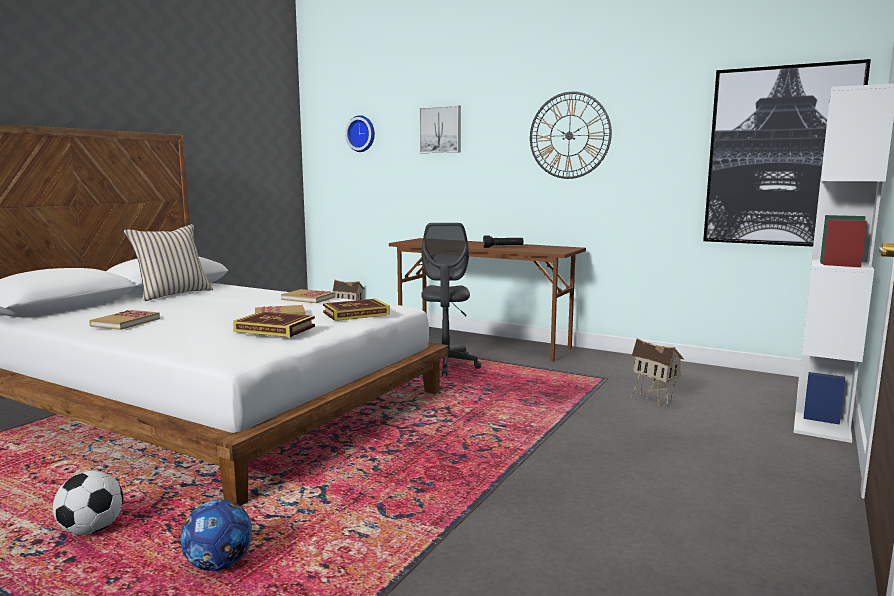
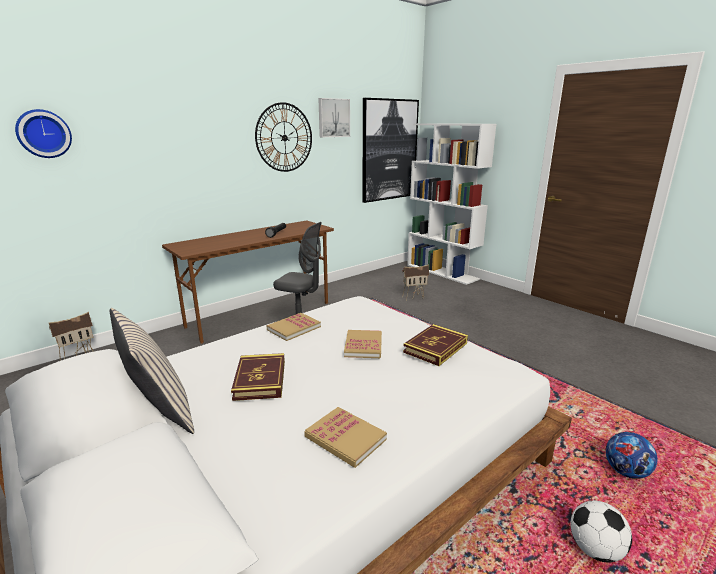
camera: 70 degrees left, 10 degrees up
book [323,299,390,321] -> book moved to [231,353,285,401]
picture [419,105,461,153] -> picture moved to [318,98,350,137]

